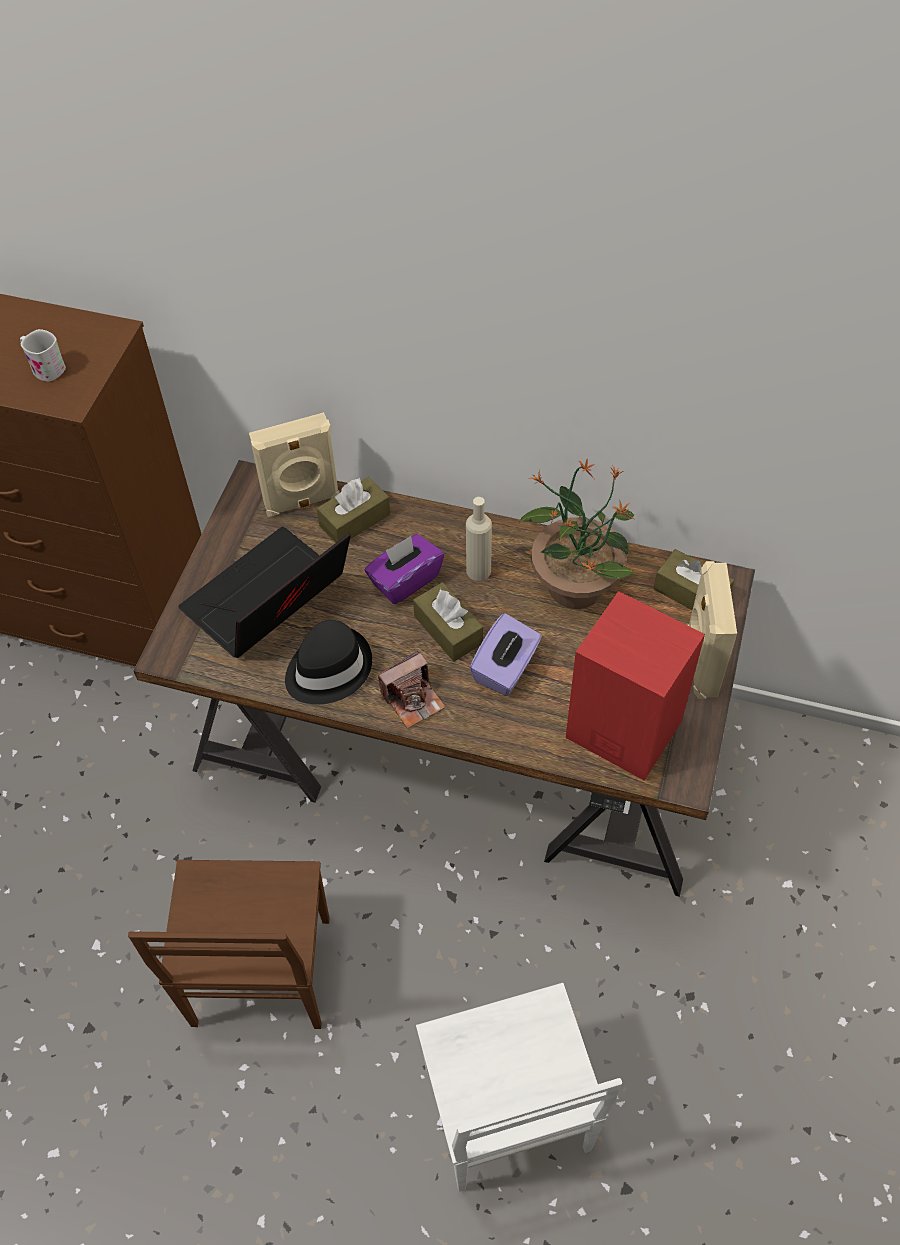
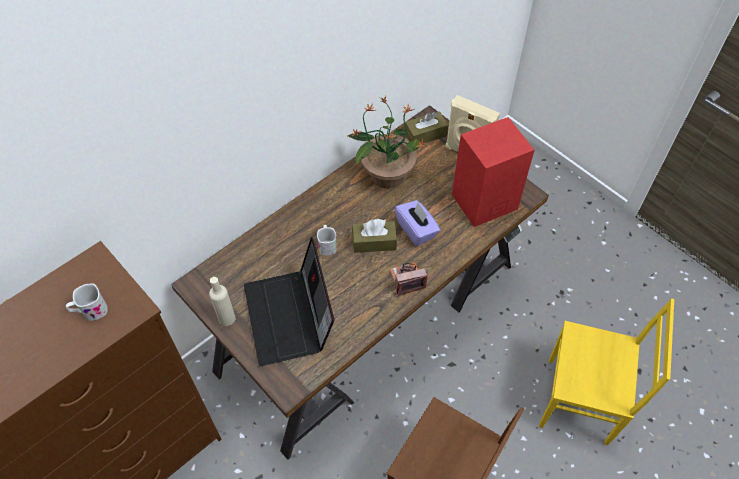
camera: 60 degrees left, 0 degrees up
beige speaker [249,412,340,517] -> none
black hat [285,620,372,704] -> none
brown tissue box [317,477,390,543] -> none
purple tissue box [365,534,444,604] -> white mug [317,225,337,255]
camera [378,650,446,729] -> camera turned 105 degrees counterclockwise [390,263,428,296]
white chair [416,983,622,1192] -> yellow chair [539,298,674,445]
beige bottle [466,497,492,581] -> beige bottle moved to [209,277,235,326]

